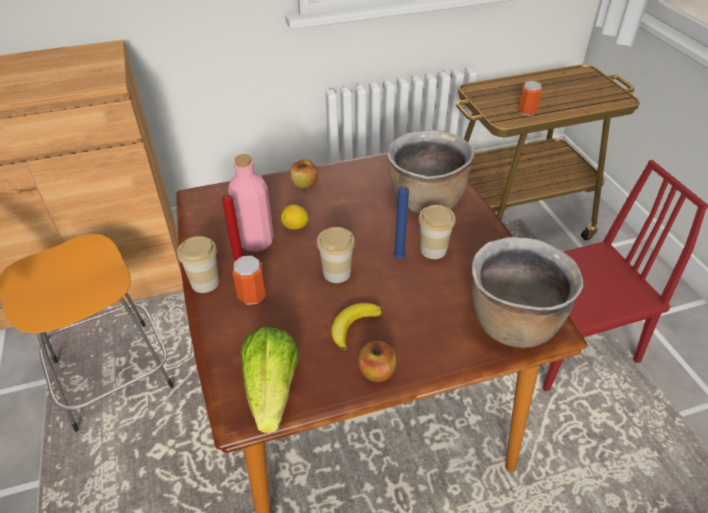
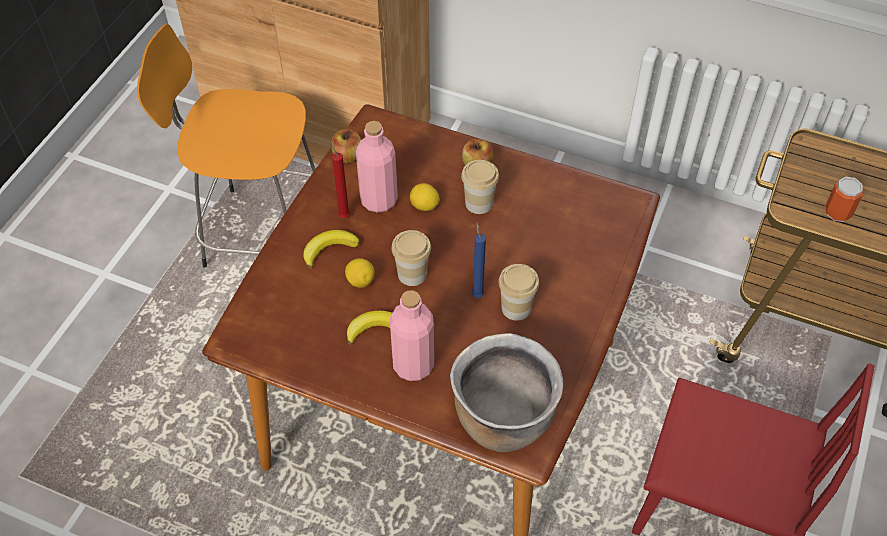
camera: 40 degrees right, 10 degrees up
cup [177,236,219,293] -> cup moved to [461,160,499,214]
can [233,255,266,305] -> banana [303,230,359,268]
lettuce [241,327,300,433] -> none
apple [358,341,396,382] -> apple moved to [331,129,361,163]
brown cooking pot [387,130,475,213] -> none
none -> lemon [345,258,375,288]
none -> pink bottle [390,290,434,381]

